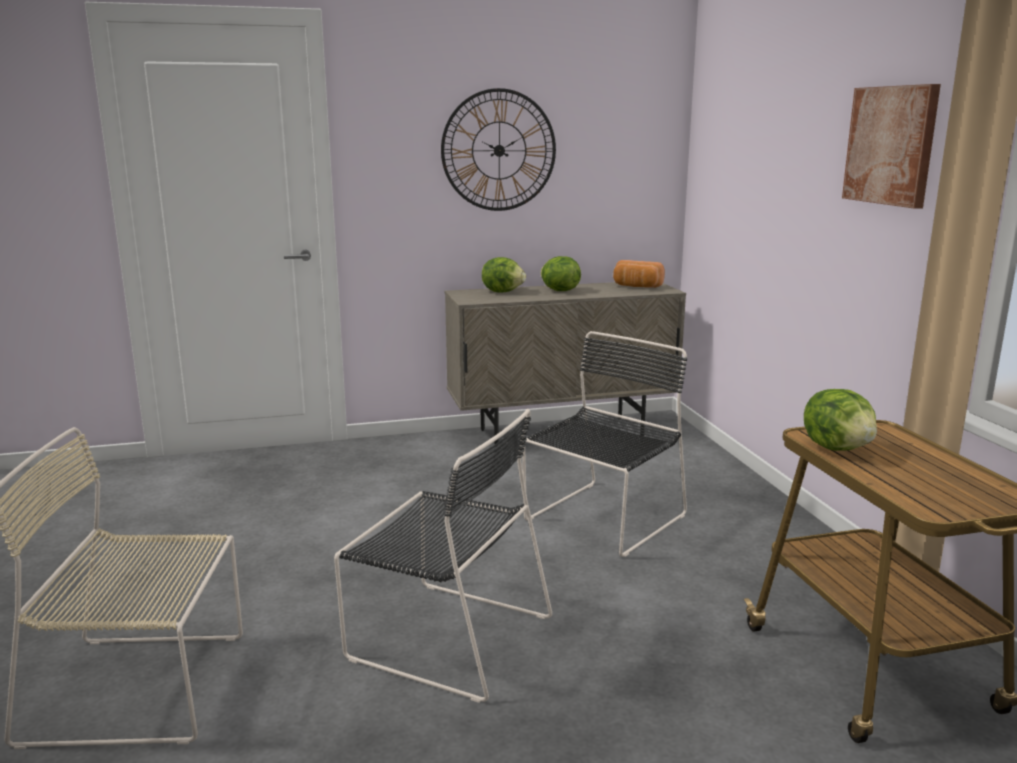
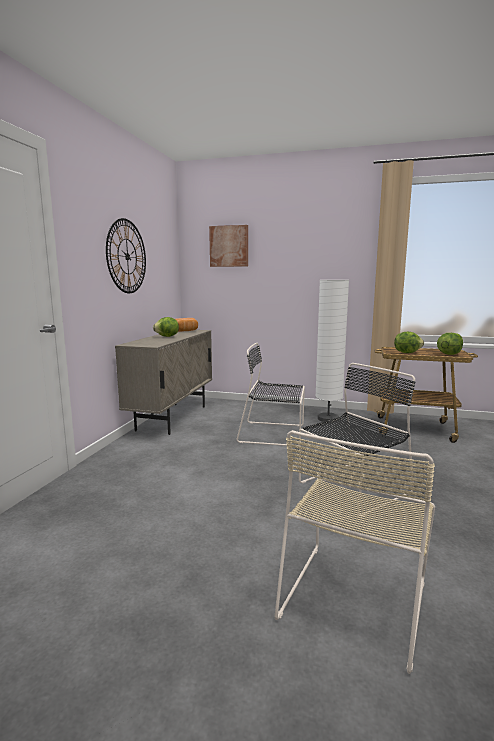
camera: 60 degrees left, 5 degrees down
lettuce [482,257,526,293] -> lettuce moved to [437,333,463,355]
black chair [522,331,687,557] -> black chair turned 60 degrees counterclockwise [237,343,305,446]
picture [842,84,941,209] -> picture moved to [209,225,248,267]
none -> white floor lamp [315,280,349,422]

